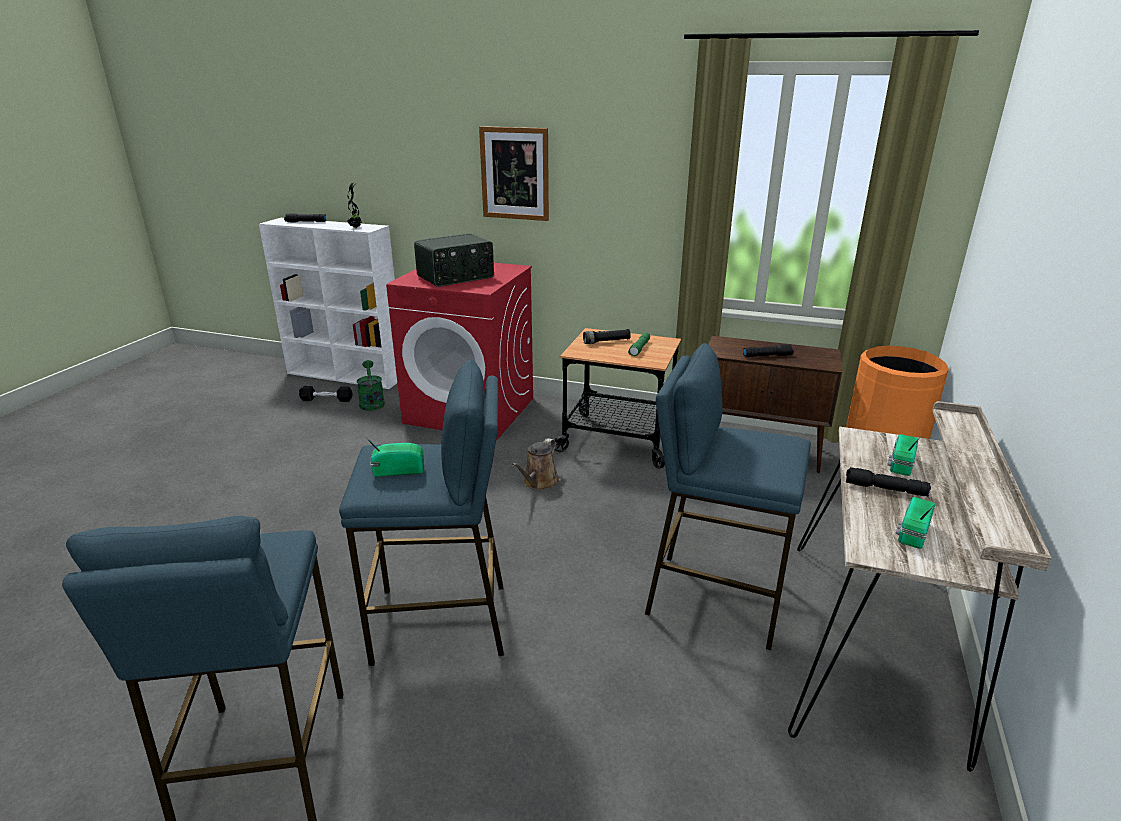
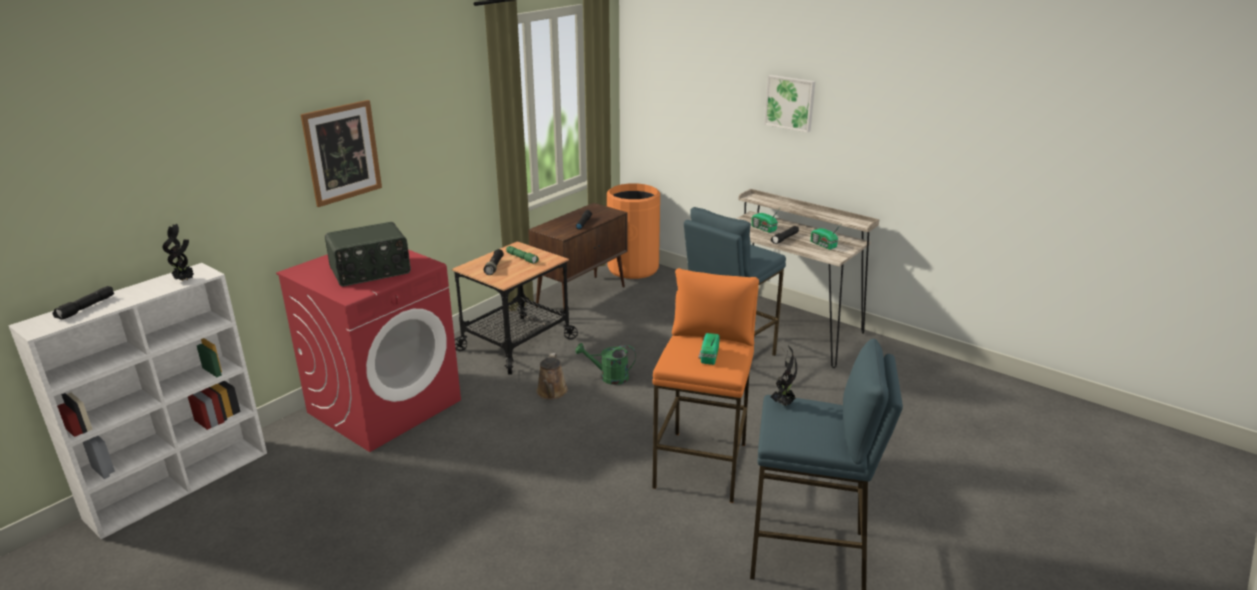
camera: 70 degrees left, 0 degrees up
black dumbbell [299,386,352,402] -> none
blue stool [339,360,504,666] -> orange stool [652,268,759,503]
green watering can [357,360,385,411] -> green watering can moved to [575,343,636,385]
radio [414,233,494,287] -> radio turned 75 degrees clockwise [325,222,411,286]
brown watering can [512,438,559,490] -> brown watering can turned 45 degrees clockwise [536,353,568,400]
none -> picture [764,75,815,133]
none -> potted plant [771,346,797,406]

